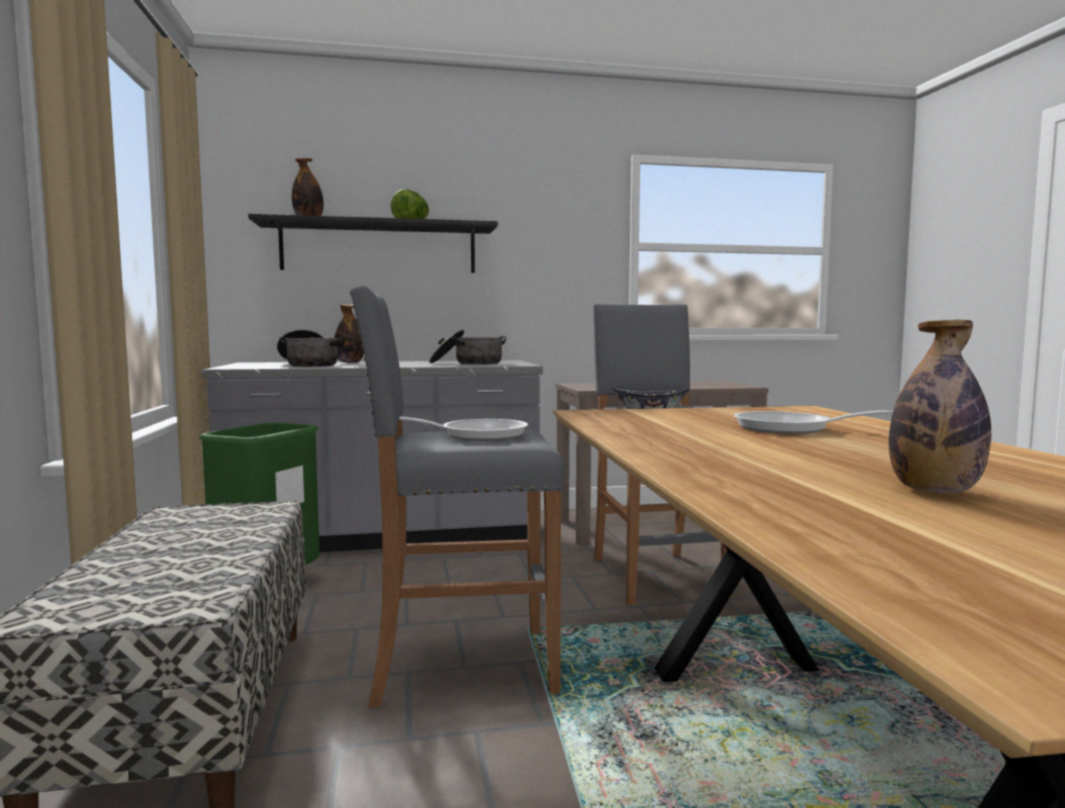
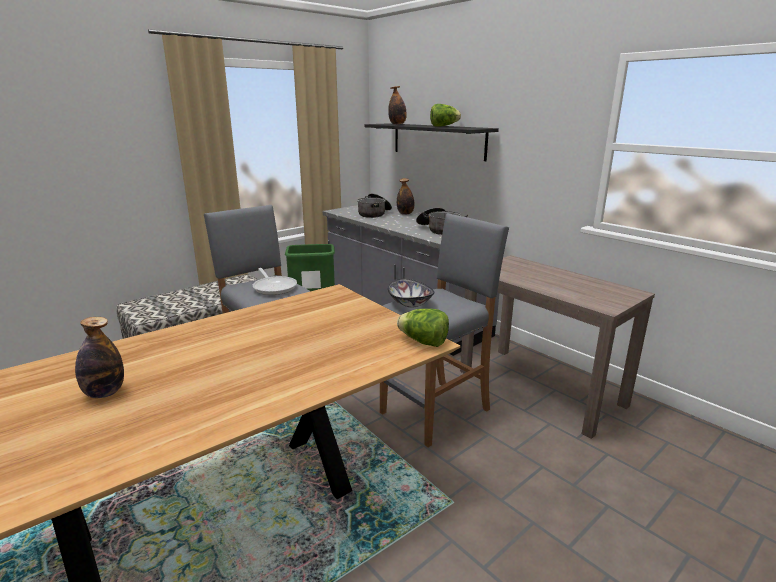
camera: 60 degrees right, 15 degrees up
frying pan [734,410,893,434] -> none
none -> lettuce [397,309,449,347]

